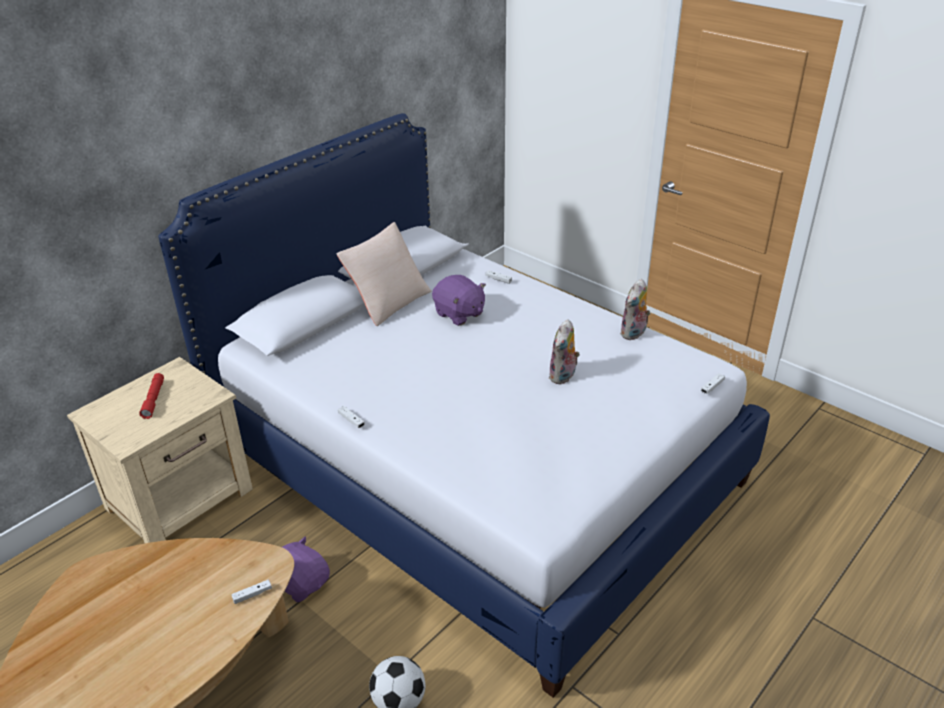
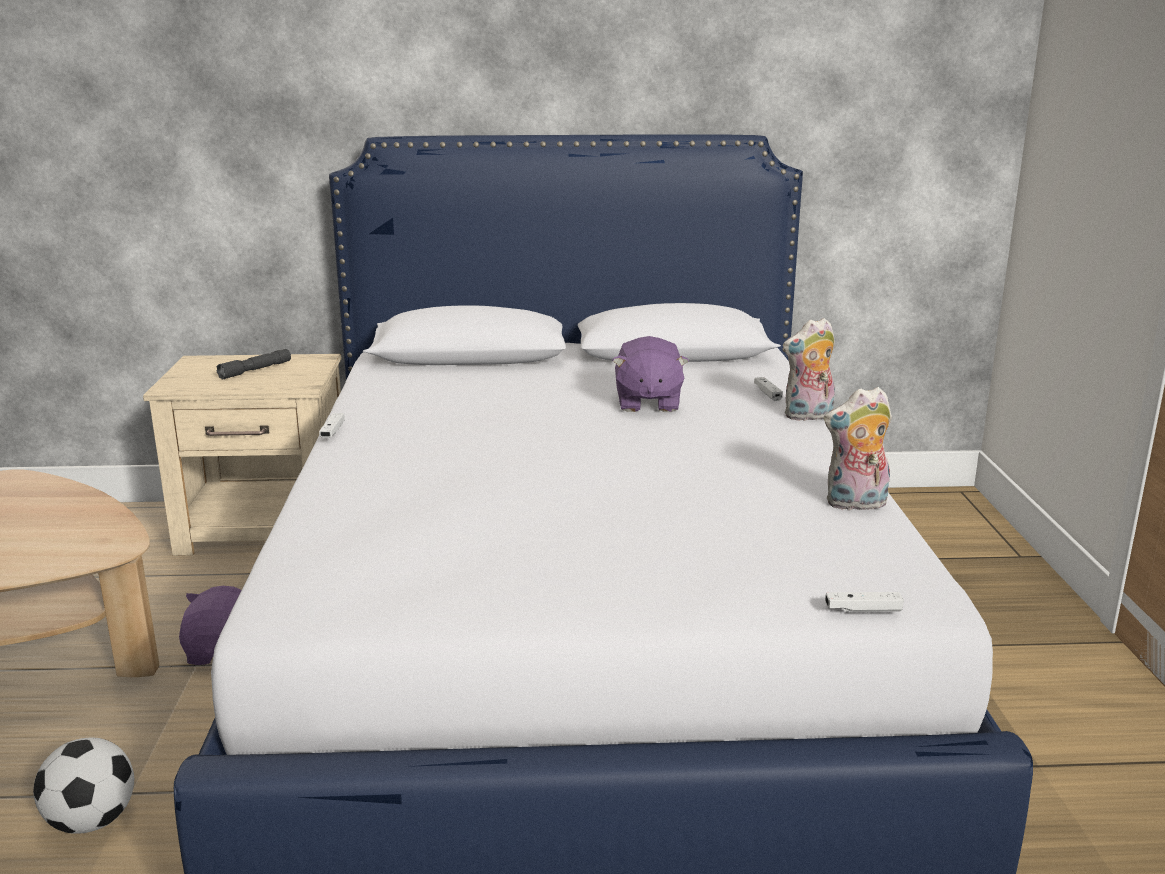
camera: 45 degrees right, 15 degrees down
red flashlight [139,373,164,419] -> grey flashlight [216,349,291,380]
white game controller [231,580,272,604] -> none
beige pillow [336,222,431,326] -> none
plush toy [549,319,580,385] -> plush toy moved to [783,318,835,421]

